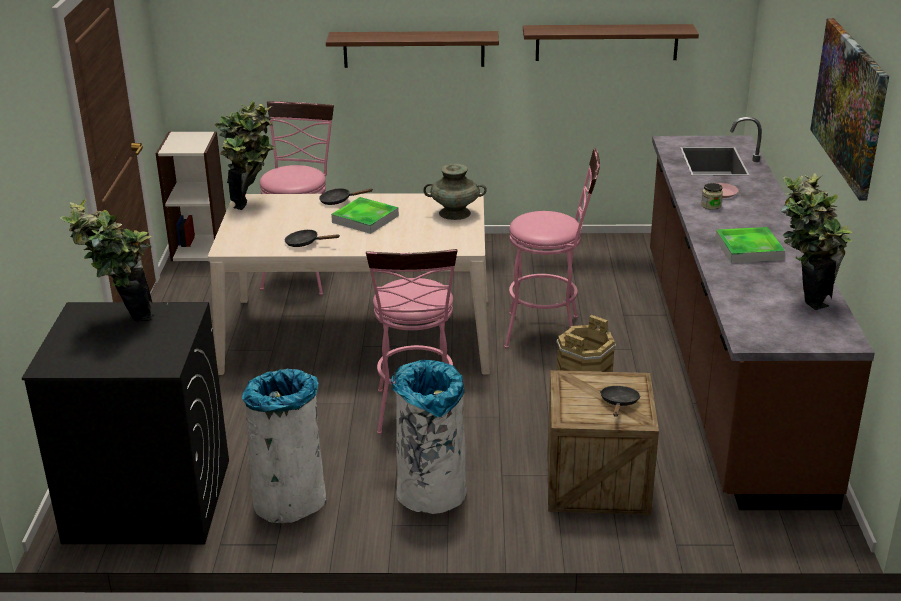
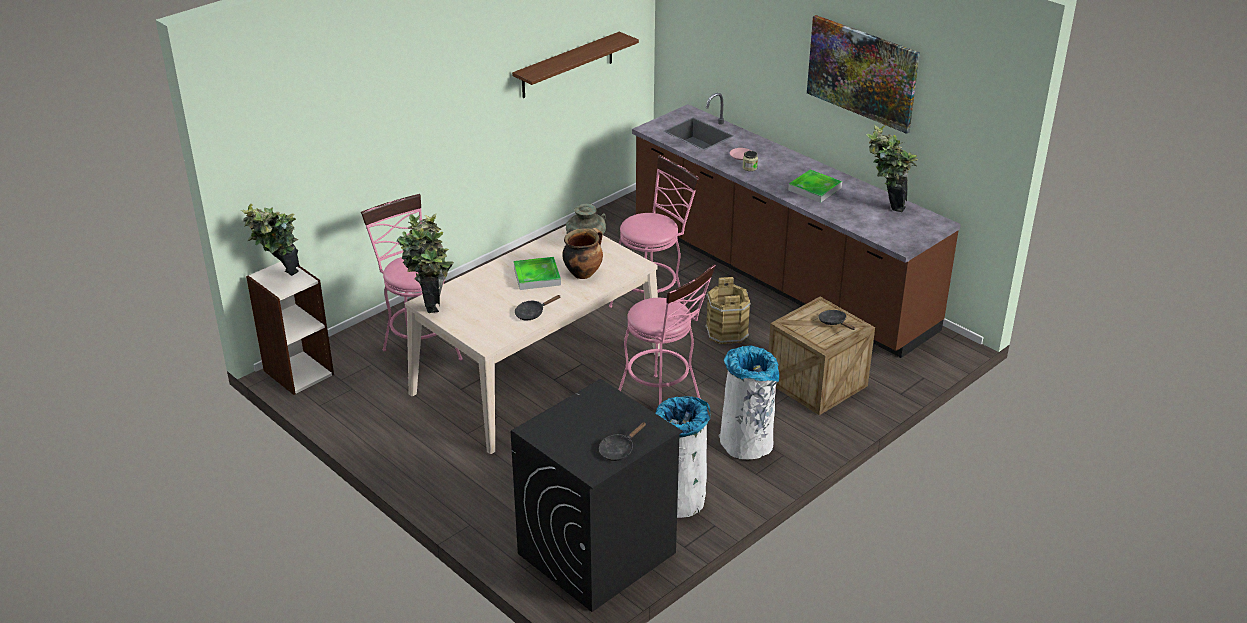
camera: 45 degrees left, 5 degrees up
potted plant [60,199,153,321] -> potted plant moved to [241,204,299,276]
black frying pan [319,188,372,205] -> black frying pan moved to [599,422,646,461]
shelf [326,31,499,68] -> none
none -> cooking pot [562,228,603,279]

